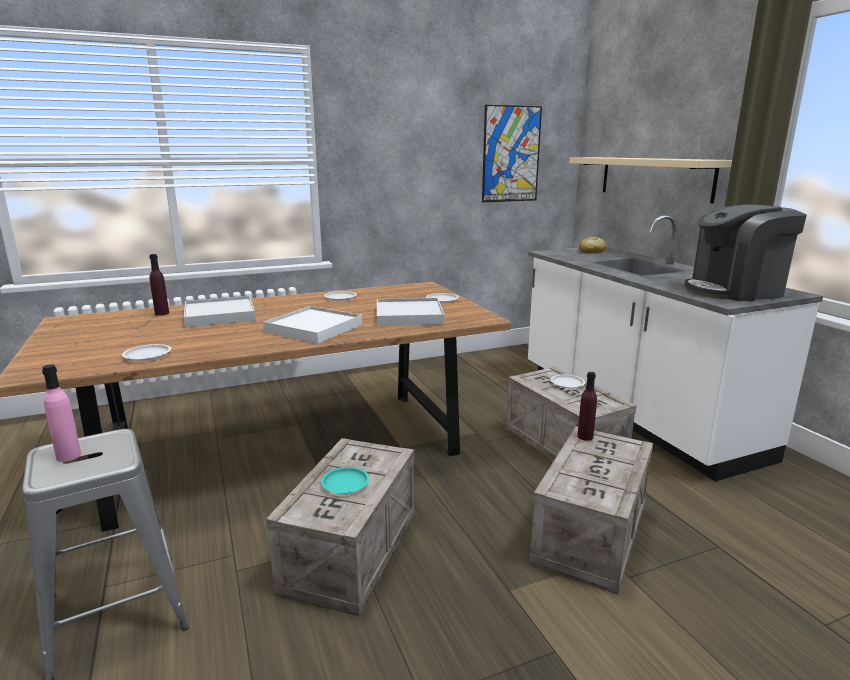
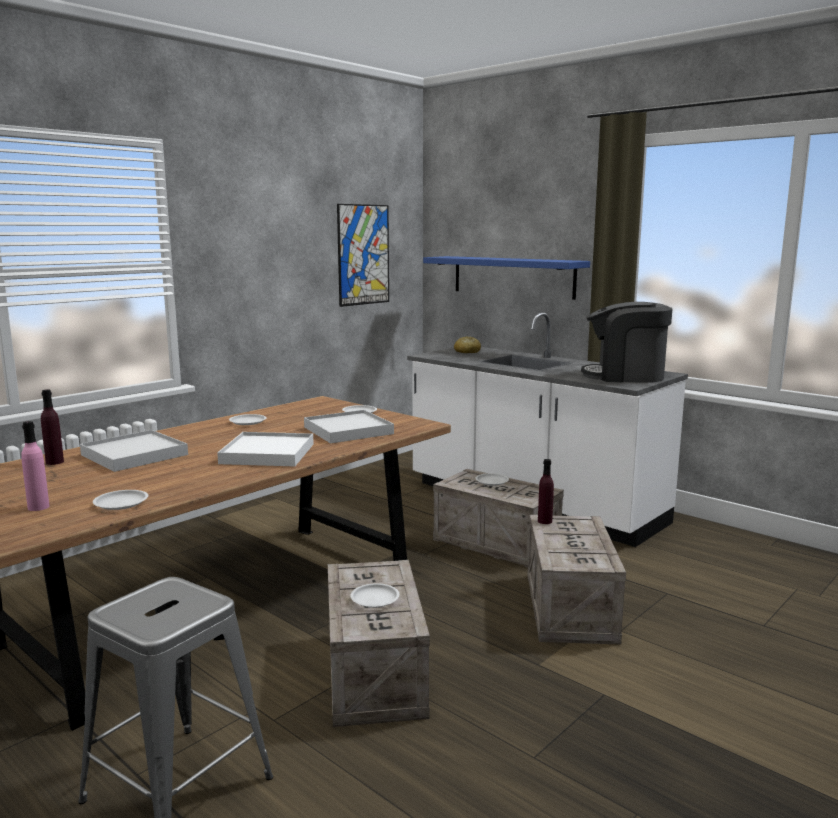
camera: 25 degrees left, 5 degrees down
pink bottle [42,364,81,462] -> pink bottle moved to [21,421,49,511]
turquoise plate [321,467,370,494] -> white plate [350,583,399,608]
beige shelf [569,157,732,203] -> blue shelf [423,256,590,300]
coffee machine [684,205,807,301] -> coffee machine turned 45 degrees clockwise [581,302,672,383]

